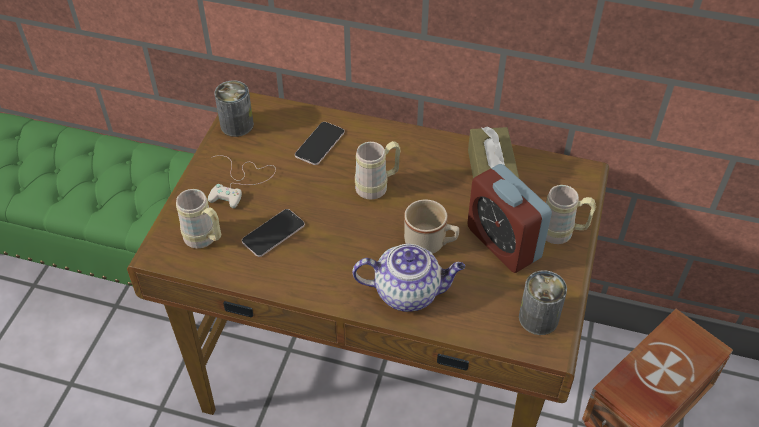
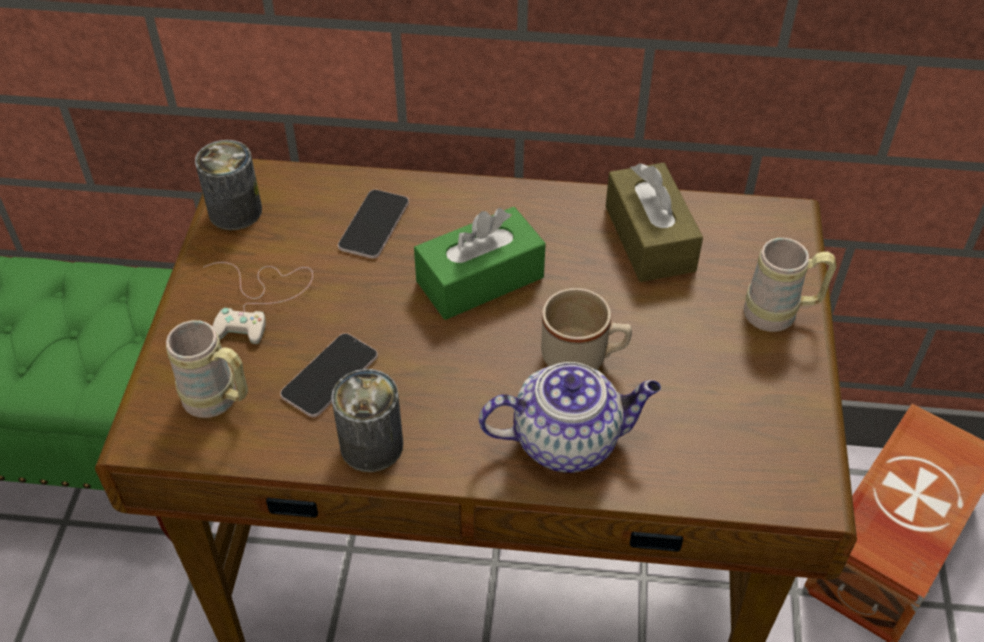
camera: 10 degrees left, 0 degrees up
beige mug [355,141,400,199] -> green tissue box [414,207,546,320]
alarm clock [467,164,552,273] -> none
can [519,270,567,335] -> can moved to [331,369,403,472]

